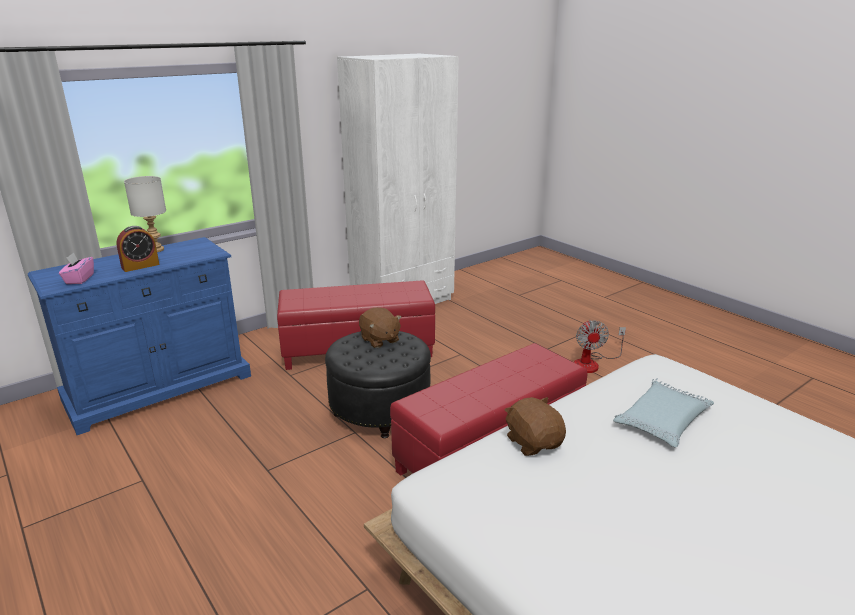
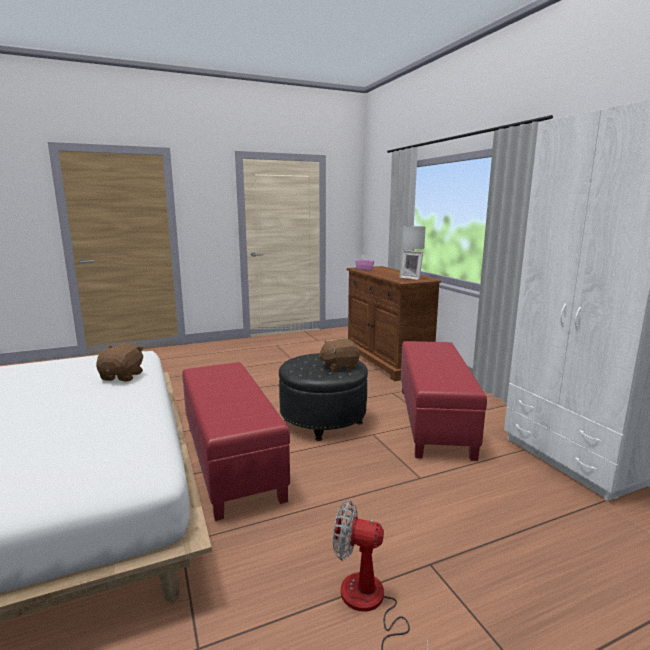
camera: 105 degrees right, 10 degrees down
blue dresser [28,237,251,435] -> brown dresser [346,266,441,381]
alarm clock [116,226,159,272] -> none
brown plush toy [505,397,566,456] -> brown plush toy turned 75 degrees counterclockwise [96,343,144,381]
blue pillow [613,378,714,447] -> none
none -> picture frame [399,250,423,280]

